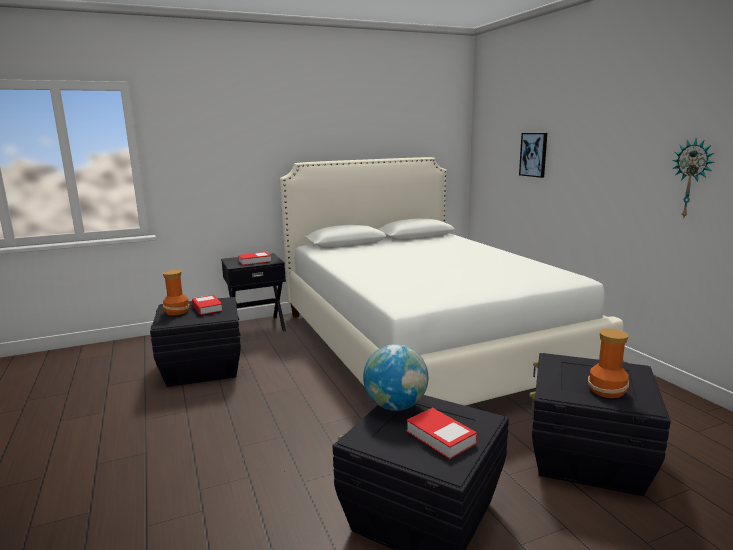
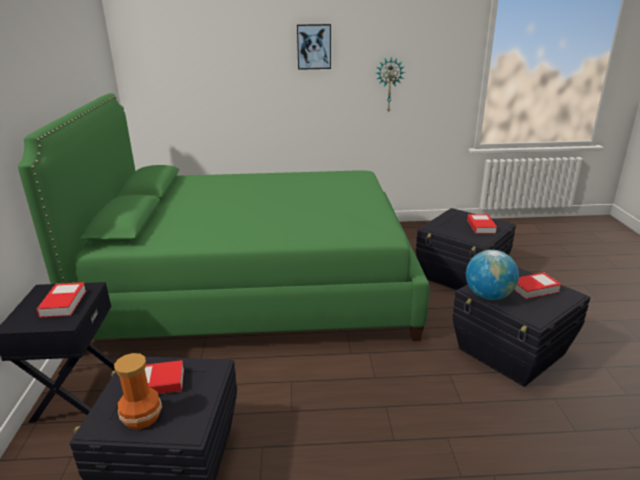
camera: 70 degrees left, 10 degrees up
white bed [280,157,623,406] -> green bed [18,93,429,356]
picture [519,133,547,178] -> picture moved to [297,24,331,70]
vase [588,329,629,398] -> book [467,214,497,234]

